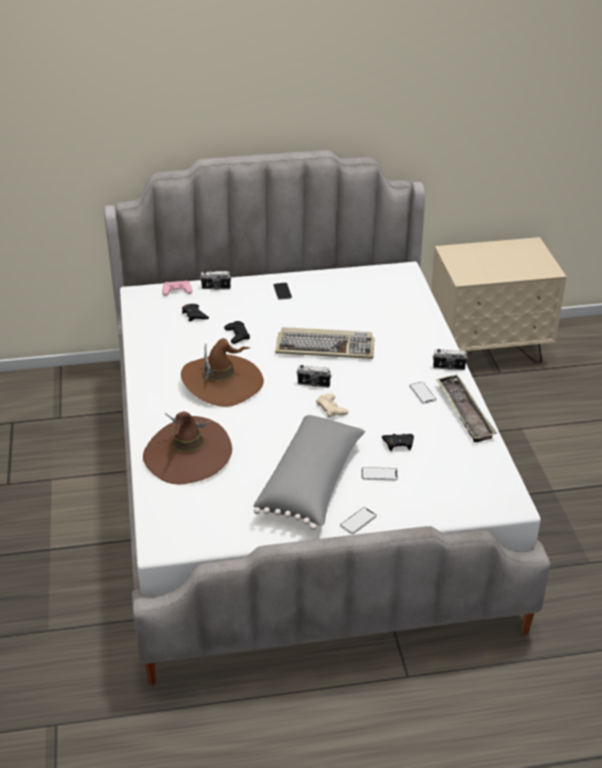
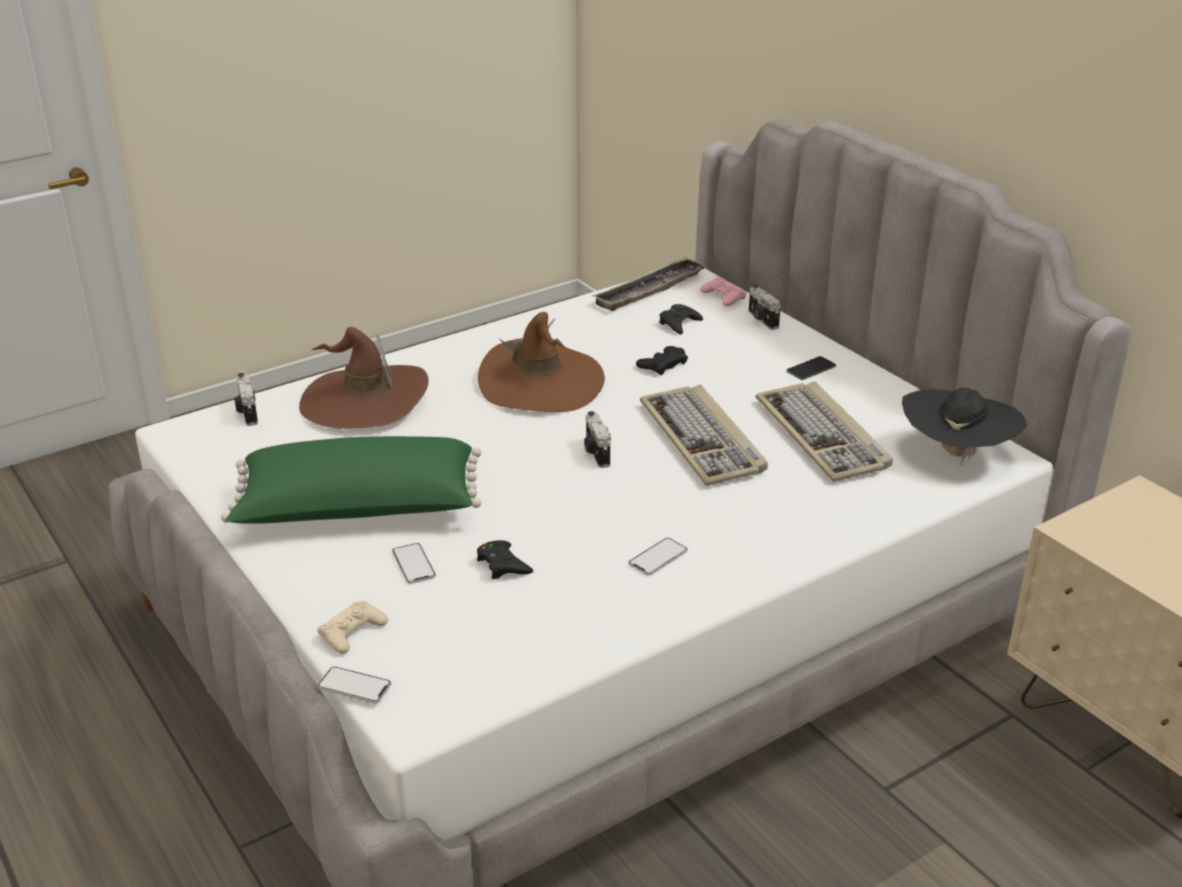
camera: 65 degrees right, 5 degrees down
grey pillow [253,414,365,530] -> green pillow [221,436,481,524]
beige game controller [316,394,348,418] -> beige game controller moved to [317,601,388,654]
phone [340,507,377,534] -> phone moved to [317,666,391,703]
camera [433,349,468,370] -> camera moved to [234,373,258,426]
tray [436,374,497,443] -> tray moved to [593,257,707,311]
none -> keyboard [756,382,893,482]
none -> black hat [902,387,1027,465]

